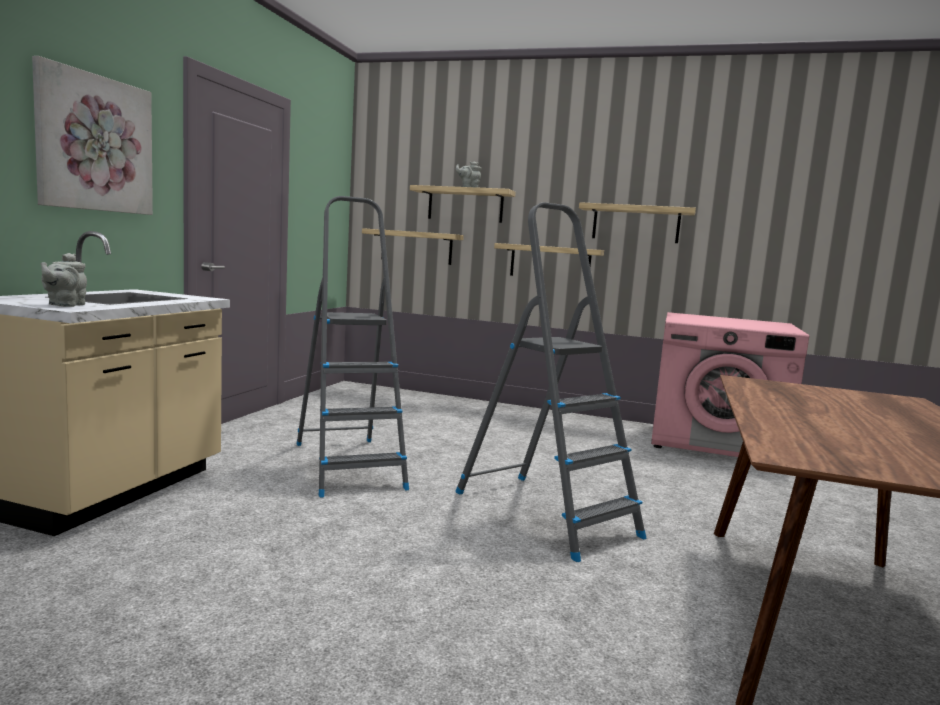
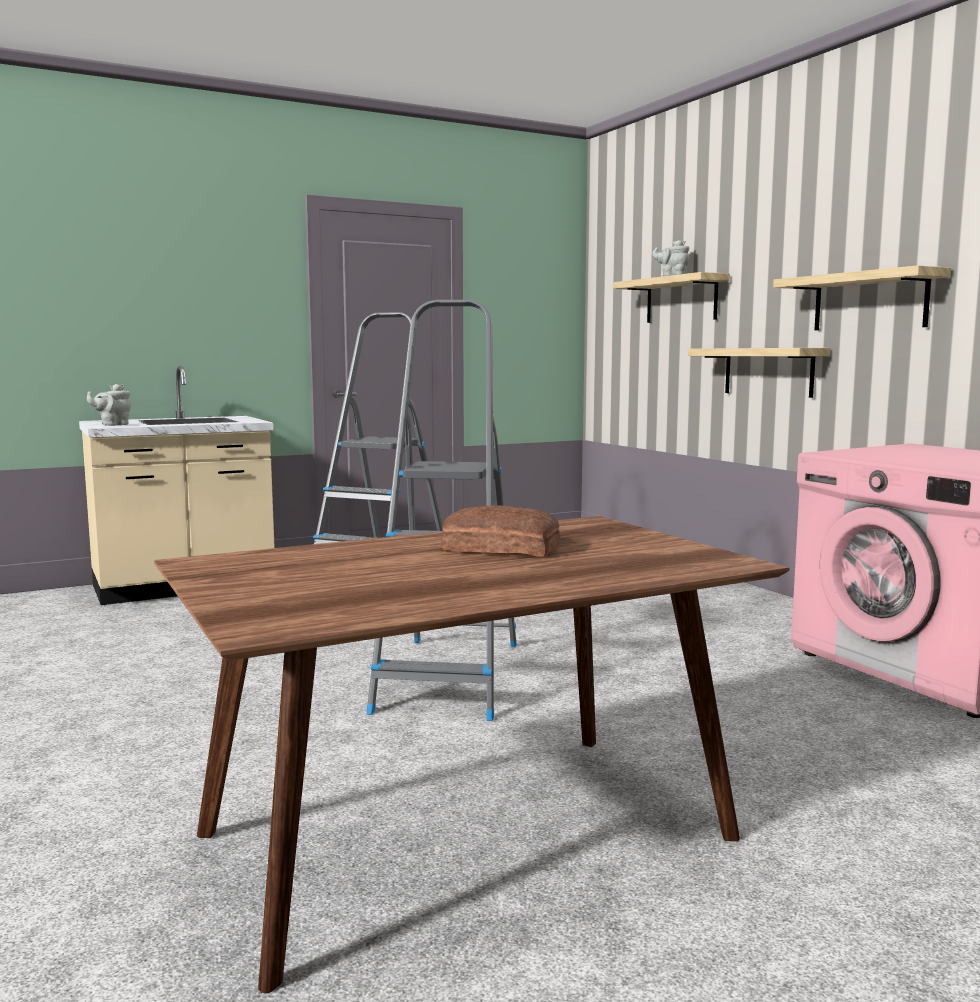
camera: 45 degrees right, 0 degrees up
picture [32,56,153,215] -> none
shelf [362,228,464,265] -> none
none -> bread [441,505,561,557]

